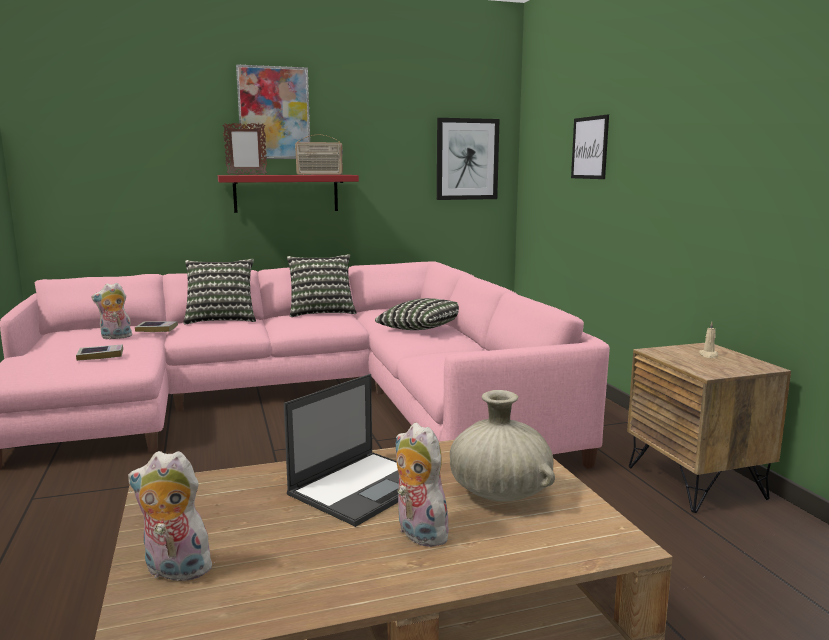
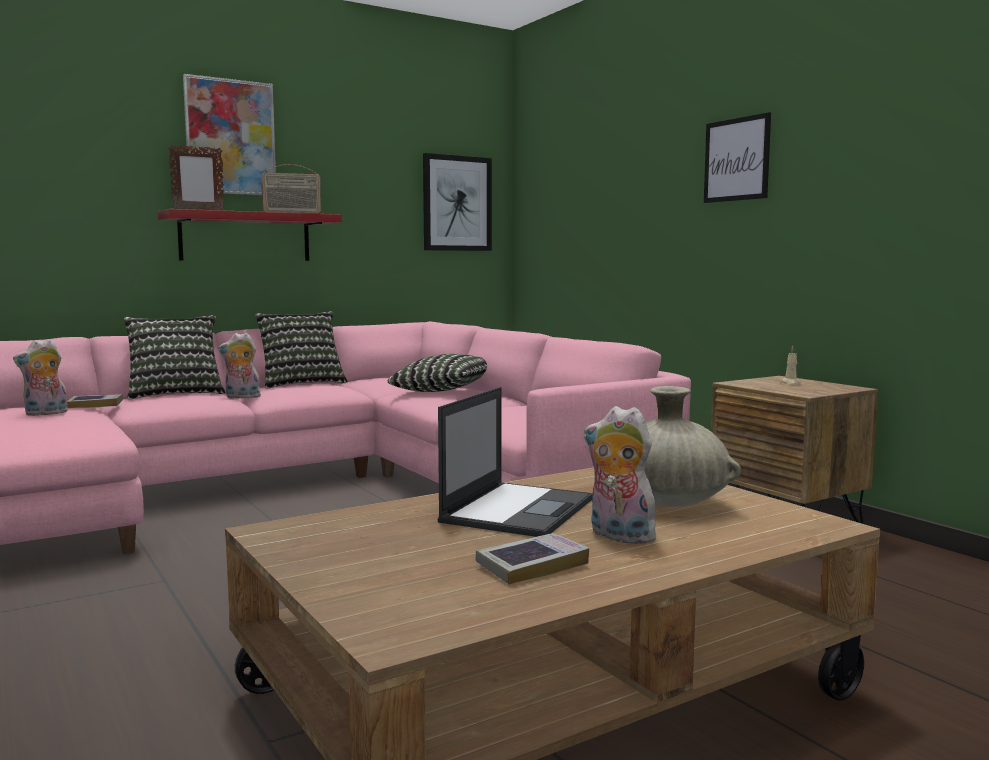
camera: 15 degrees left, 5 degrees down
book [76,344,123,361] -> book moved to [475,533,589,585]
plush toy [128,451,215,581] -> plush toy moved to [218,333,261,399]
picture [571,115,609,179] -> picture moved to [704,112,771,203]

